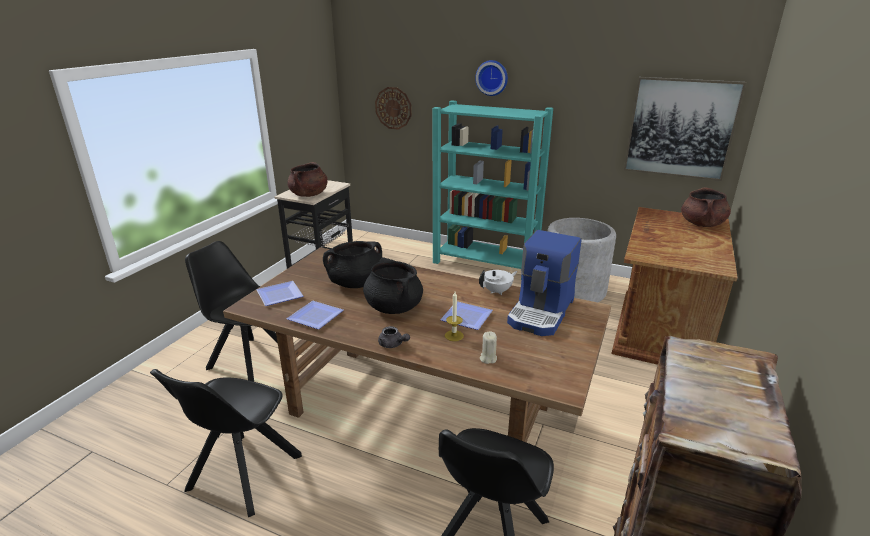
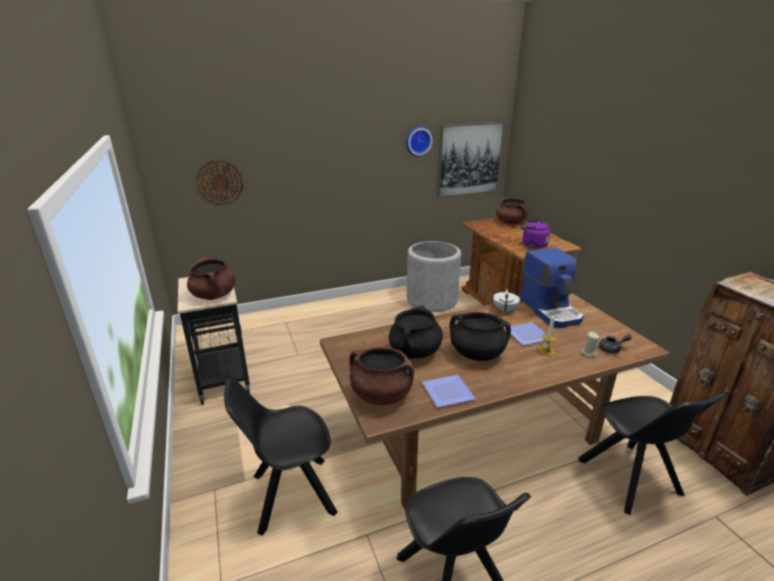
camera: 45 degrees left, 0 degrees up
plate [256,281,303,306] -> brown cooking pot [349,347,414,405]
grey teapot [378,326,410,348] -> grey teapot moved to [599,334,632,353]
turquoise bookcase [433,100,553,276] -> none
wall clock [475,60,508,96] -> wall clock moved to [406,126,433,157]
none -> purple kettle [520,220,551,249]

